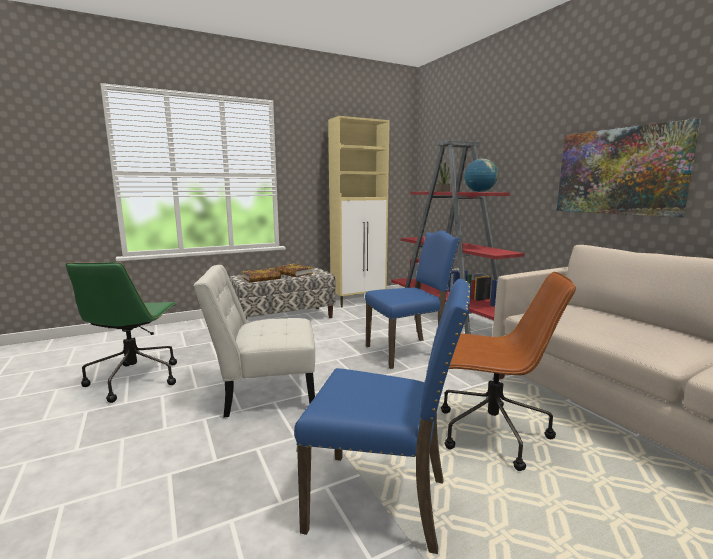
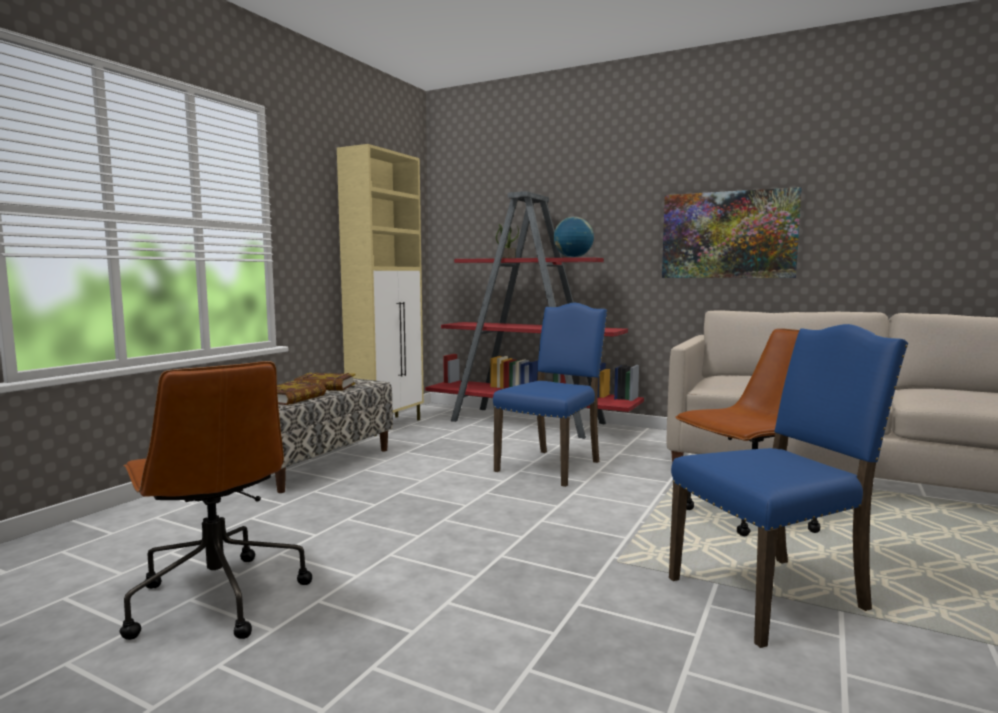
camera: 35 degrees left, 5 degrees down
green office chair [66,262,178,403] -> brown office chair [119,361,312,640]
white chair [193,265,315,418] -> none

